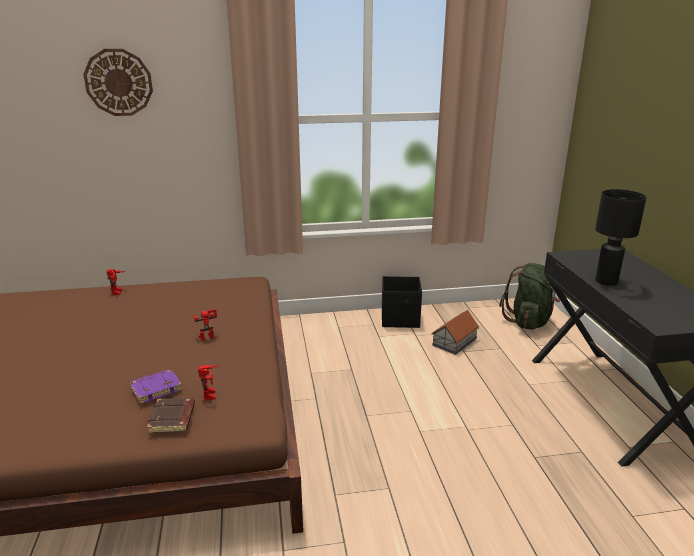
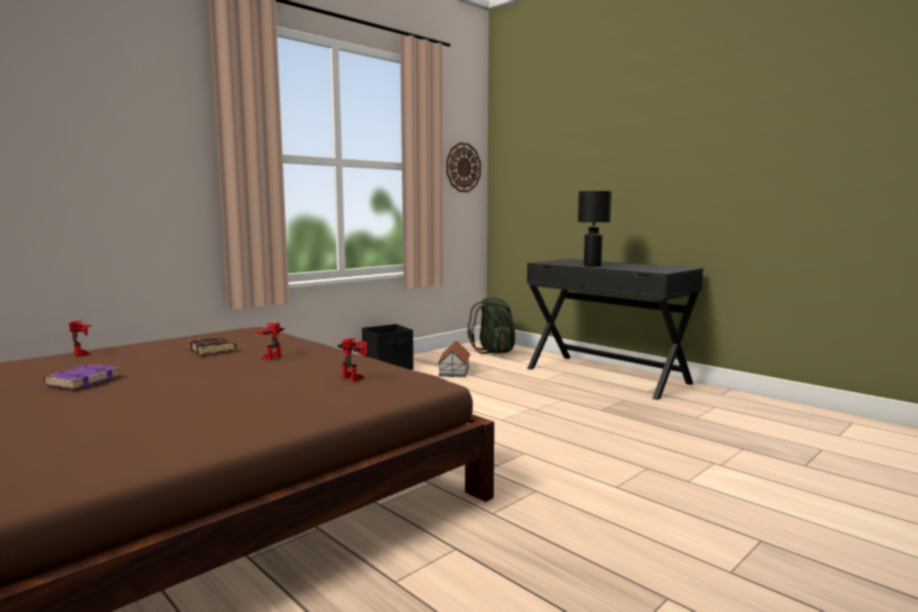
camera: 35 degrees left, 15 degrees down
wall clock [83,49,153,116] -> wall clock moved to [446,142,481,192]
purple book [130,369,183,404] -> purple book moved to [44,364,121,389]
brown book [147,398,195,433] -> brown book moved to [188,337,236,355]

